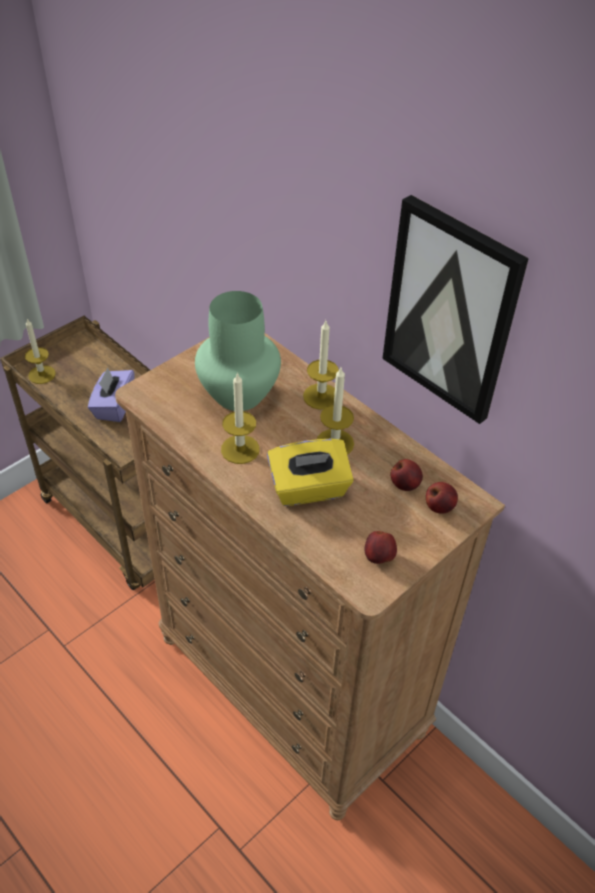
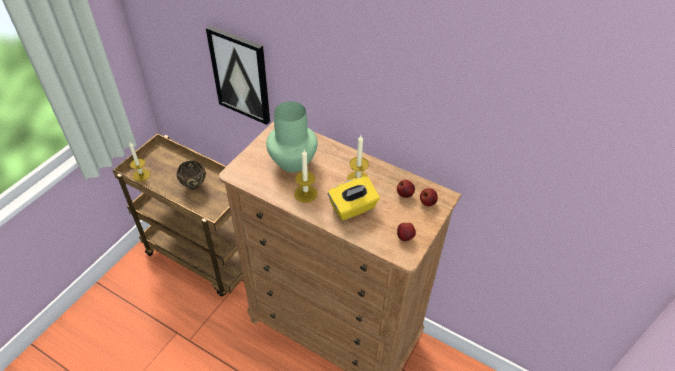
camera: 15 degrees left, 0 degrees up
purple tissue box [88,368,135,422] -> brown bowl [176,161,206,190]
candle [303,321,339,410] -> none
picture [382,195,529,424] -> picture moved to [206,26,270,125]

